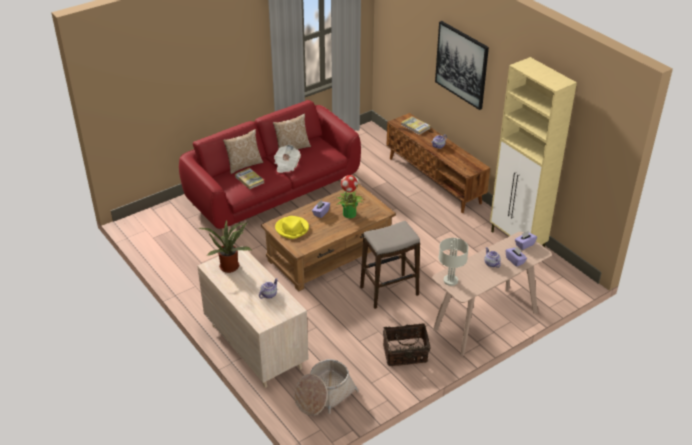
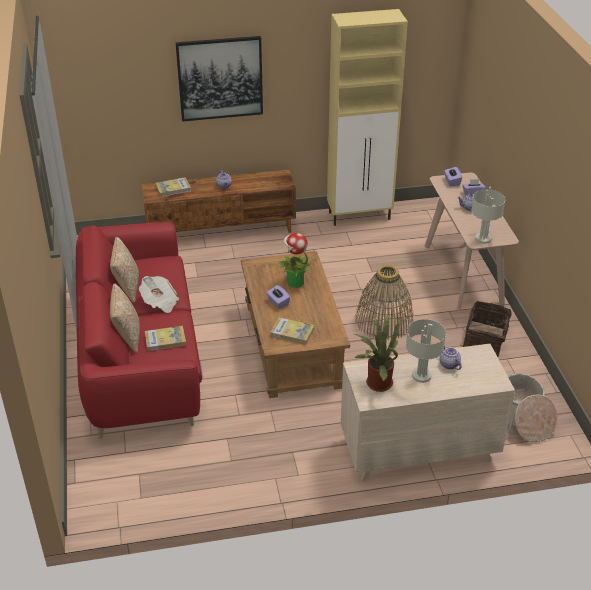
camera: 65 degrees left, 0 degrees up
yellow hat [275,216,309,239] -> book [270,317,314,345]
stool [360,221,420,309] -> basket [355,265,414,339]
none -> grey table lamp [406,319,446,383]

